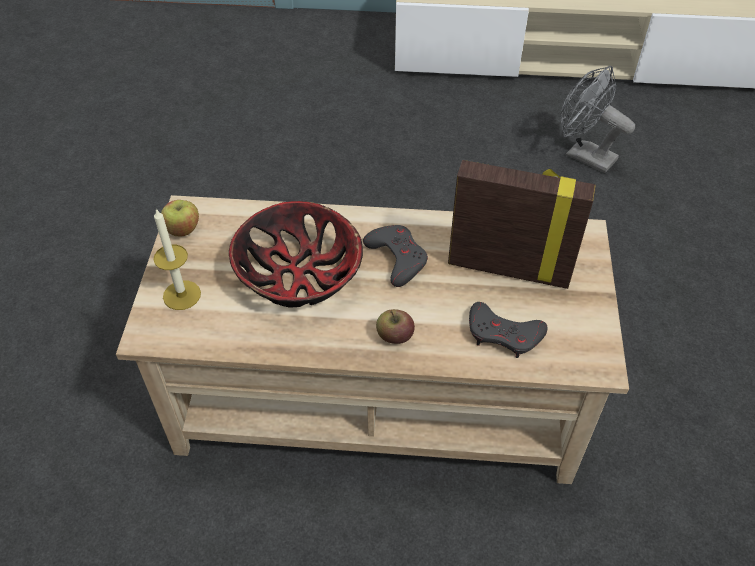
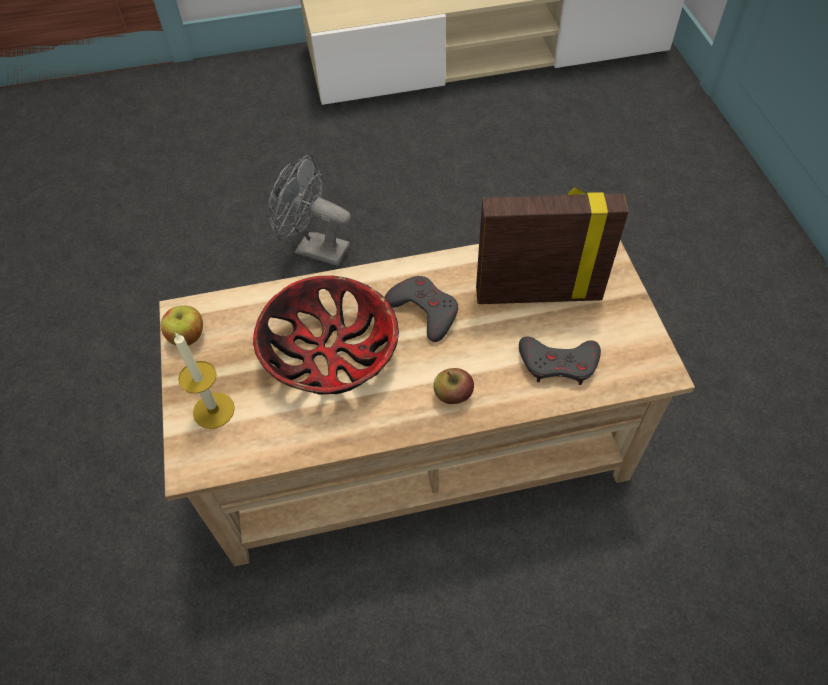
camera: 15 degrees left, 5 degrees up
grey fan [560,66,635,173] -> grey fan moved to [268,155,351,266]

